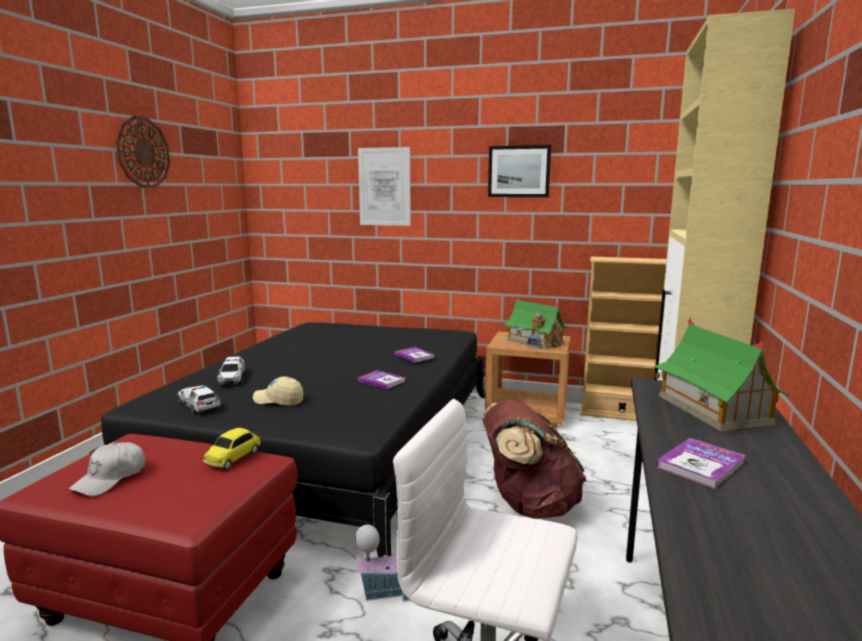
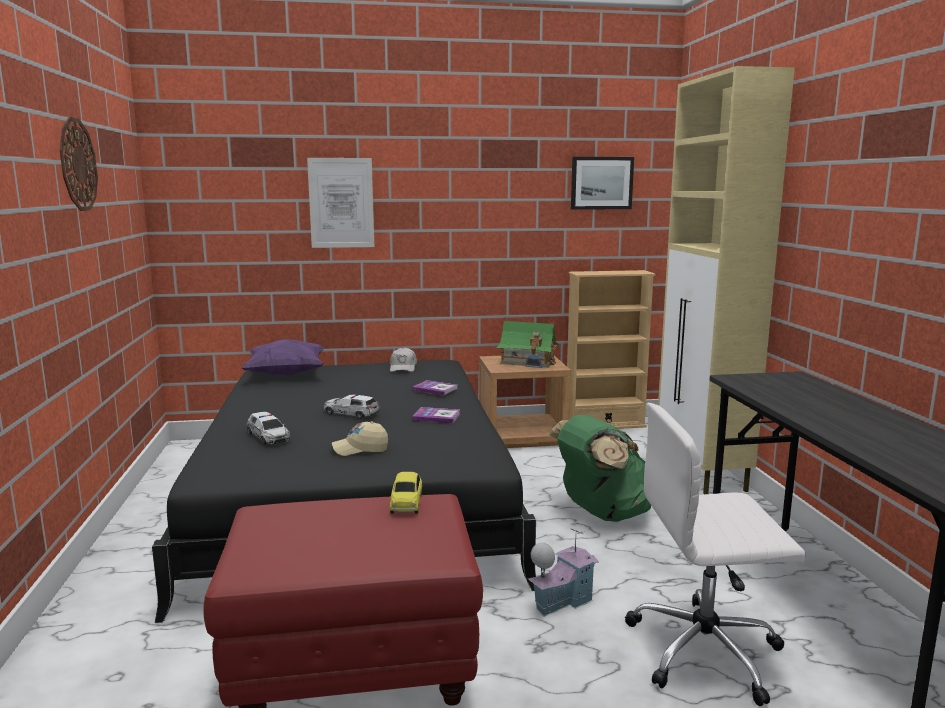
camera: 25 degrees left, 0 degrees up
white cap [69,442,145,496] -> white cap moved to [390,347,417,372]
toy car [178,385,221,413] -> toy car moved to [323,394,380,419]
brown backpack [483,400,586,518] -> green backpack [549,415,651,522]
picture [488,145,551,197] -> picture moved to [571,157,634,210]
toy house [653,318,790,431] -> none
book [656,438,746,489] -> none
none -> purple pillow [241,339,325,375]

